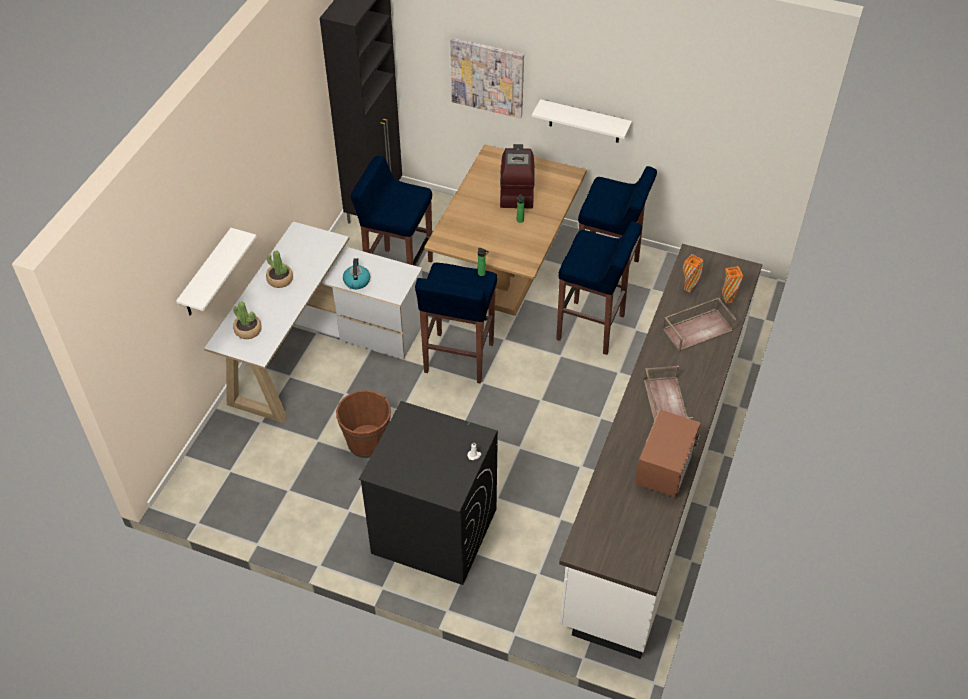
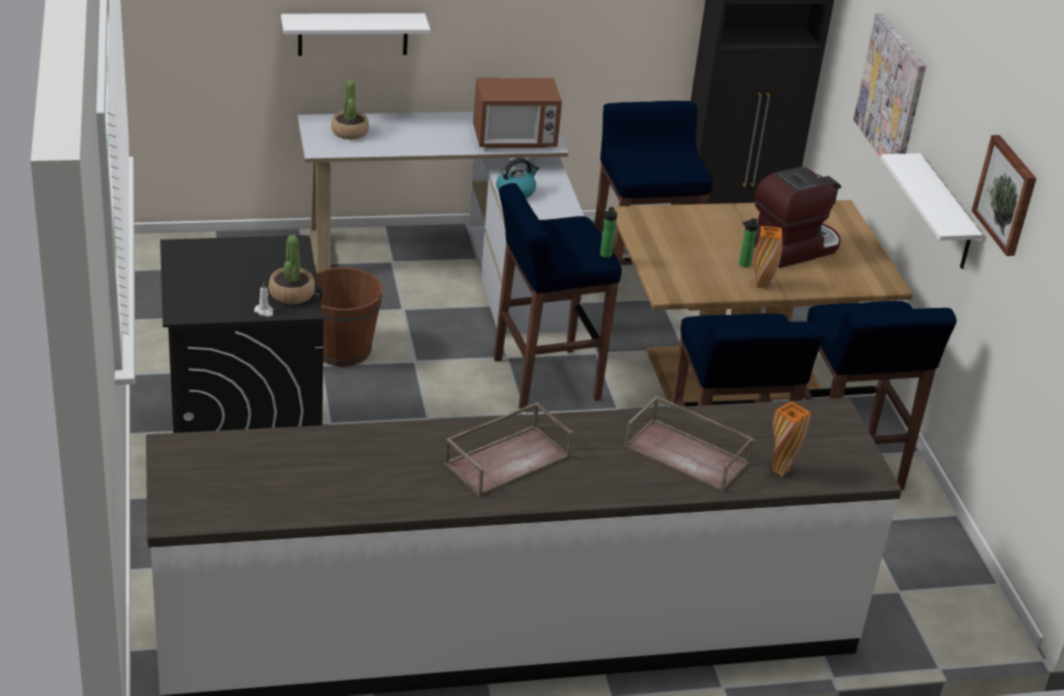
camera: 55 degrees right, 15 degrees down
potted plant [266,251,293,288] -> potted plant moved to [268,235,315,304]
microwave [635,409,701,498] -> microwave moved to [473,78,562,148]
orange vase [683,254,704,293] -> orange vase moved to [753,226,782,289]
none -> picture [972,135,1037,256]

